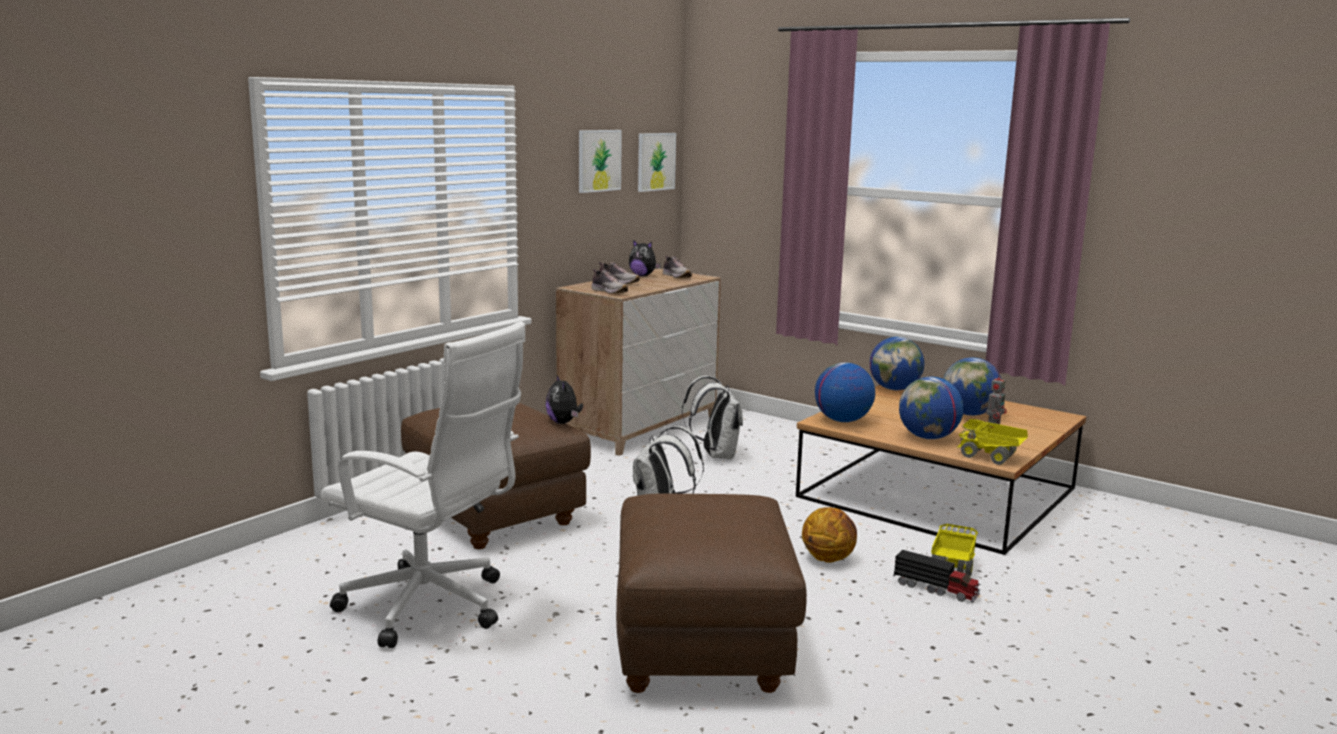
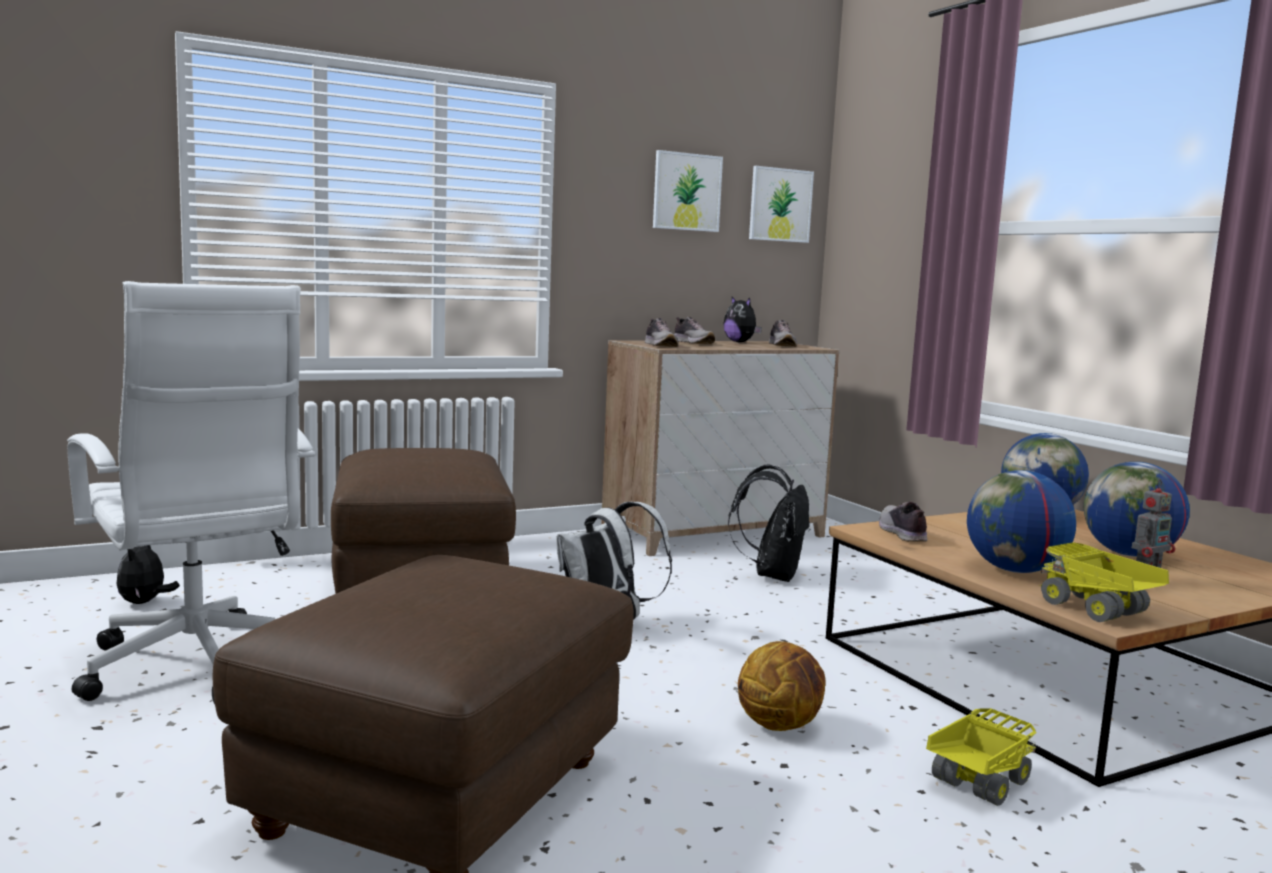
camera: 25 degrees right, 5 degrees down
plush toy [546,374,583,424] -> plush toy moved to [116,545,180,604]
white backpack [682,376,743,459] -> black backpack [728,464,810,582]
globe [815,362,875,422] -> shoe [879,502,927,542]
toy truck [893,550,981,603] -> none

